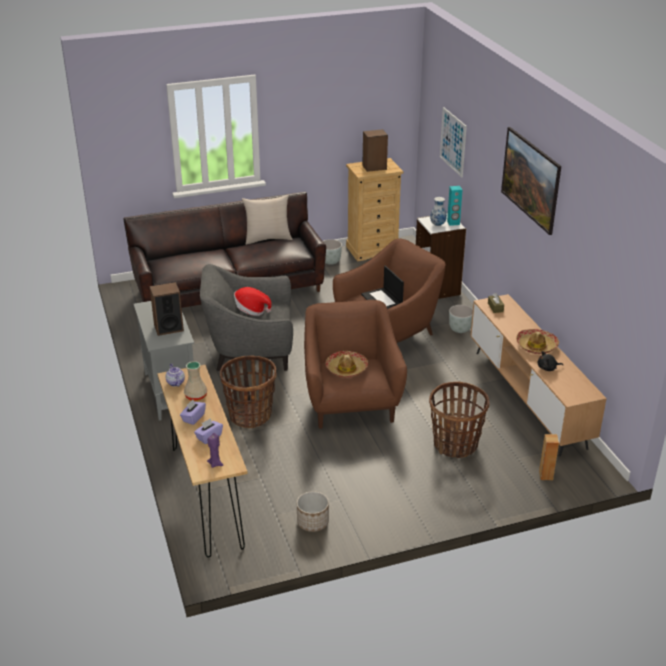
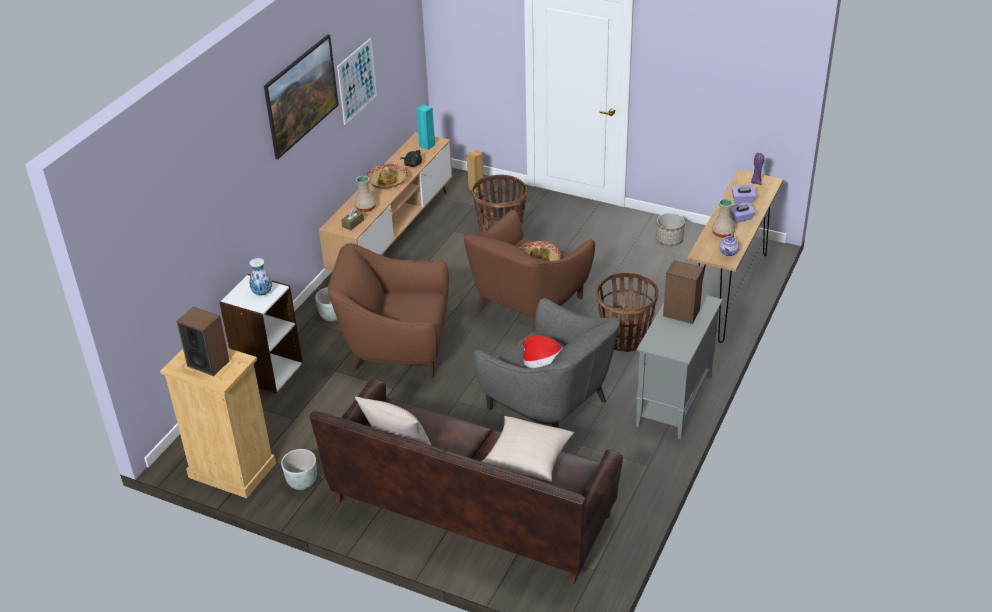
camera: 135 degrees left, 5 degrees up
laptop [361,266,404,309] -> none
picture [440,107,467,177] -> picture moved to [337,38,377,125]
turquoise speaker [447,186,463,226] -> turquoise speaker moved to [417,104,435,150]
none -> beige vase [355,176,376,212]
none -> beige pillow [481,416,574,482]

